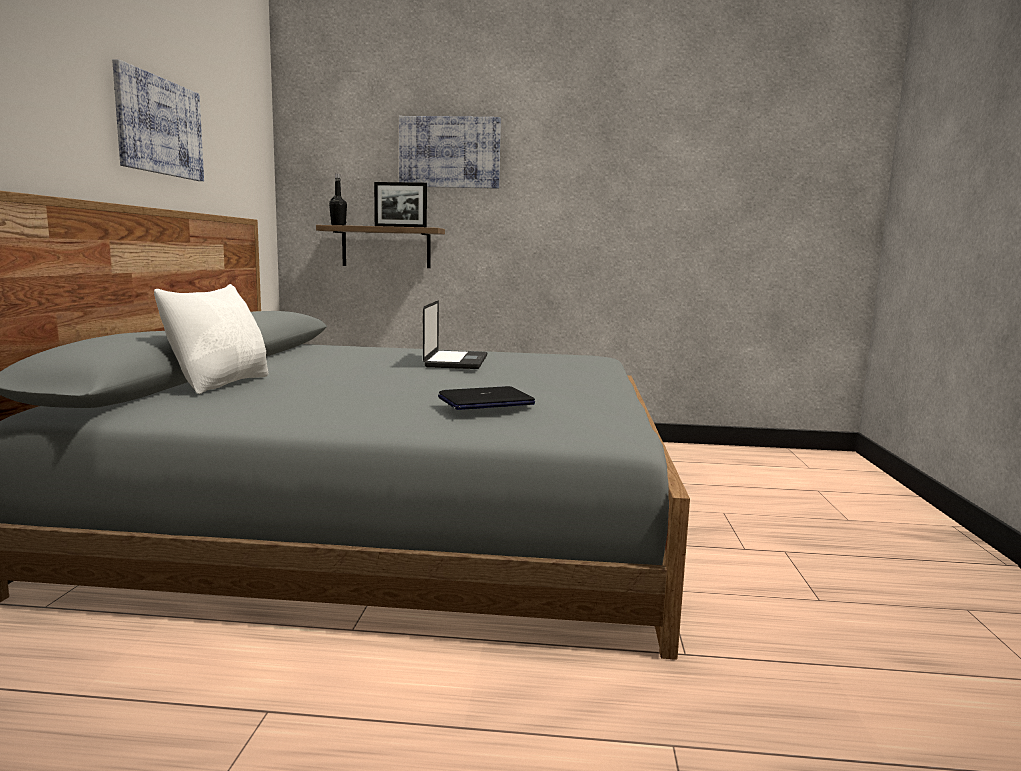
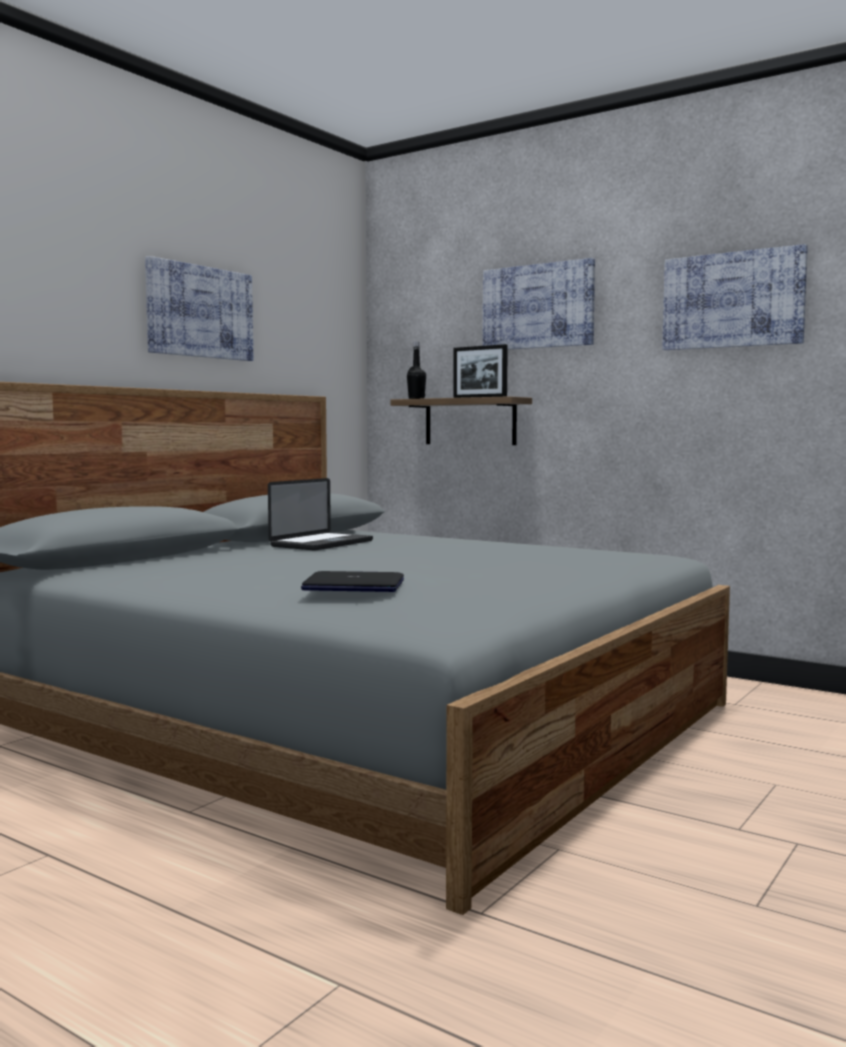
camera: 30 degrees right, 5 degrees down
white pillow [154,284,268,394] -> none
laptop [423,300,487,369] -> laptop moved to [268,478,373,551]
none -> picture [662,244,808,350]

